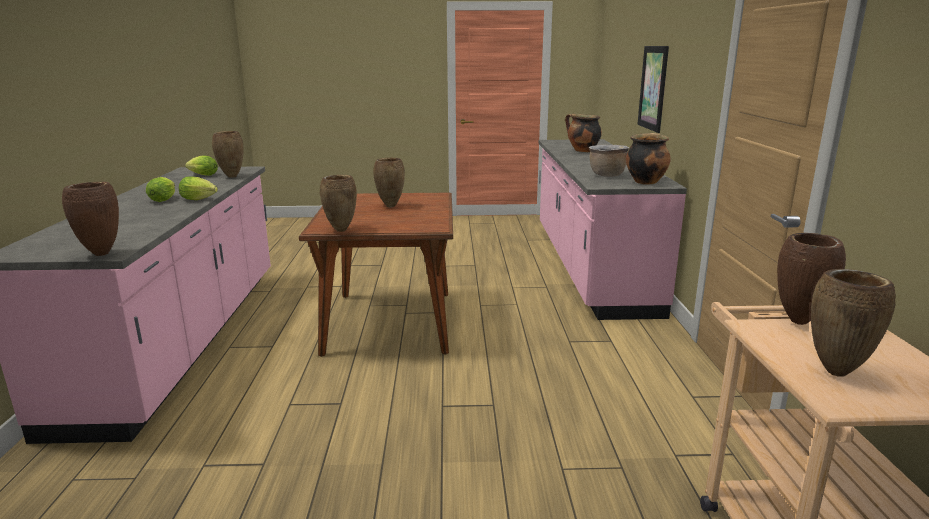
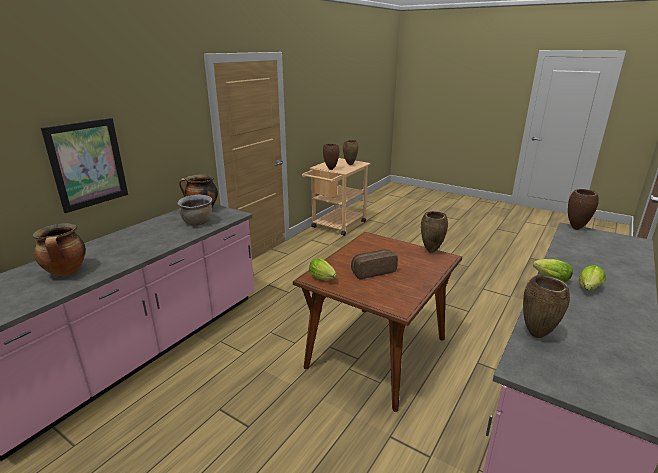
camera: 145 degrees left, 5 degrees up
lettuce [185,156,218,176] -> lettuce moved to [309,258,337,280]
brown vase [373,158,405,207] -> bread [351,250,398,279]

